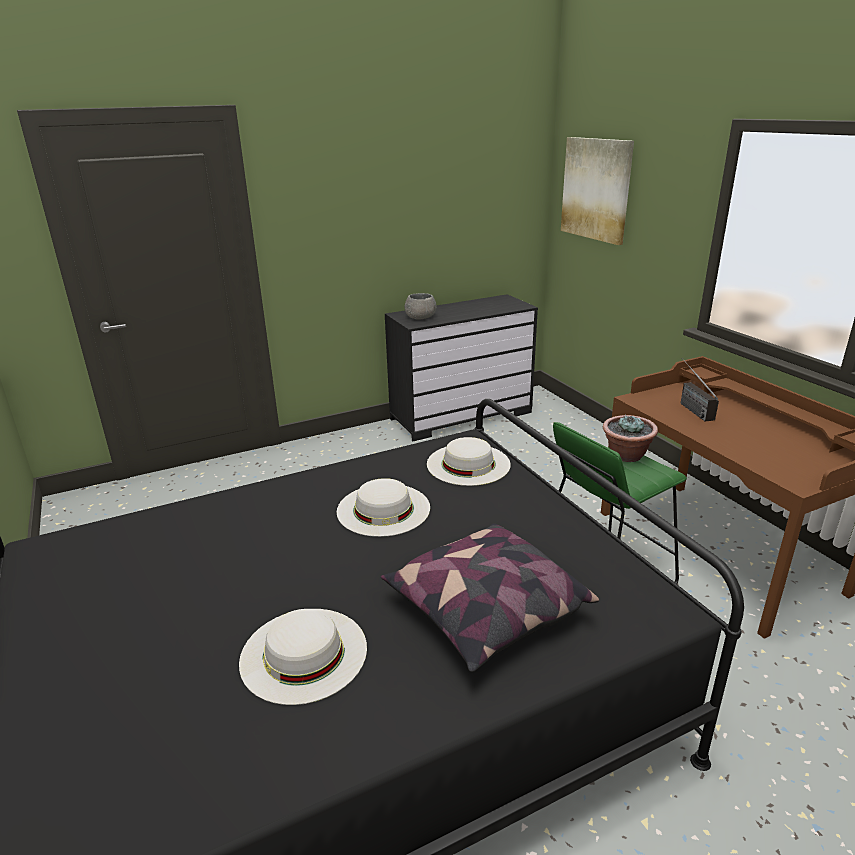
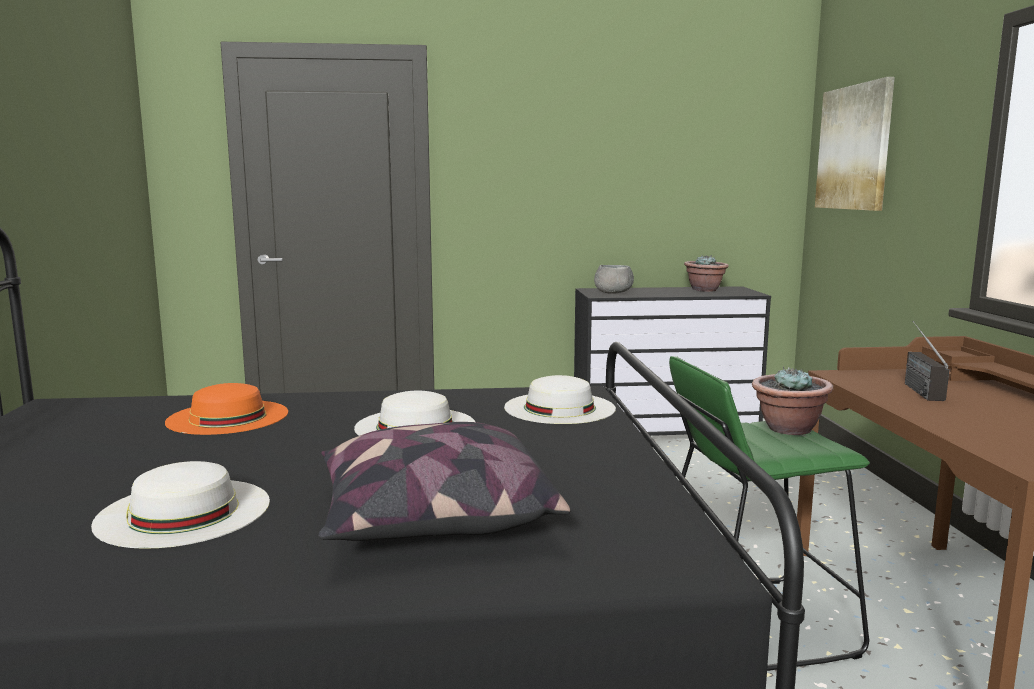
camera: 20 degrees right, 15 degrees down
none -> orange hat [165,383,288,435]
none -> potted plant [684,255,729,292]

